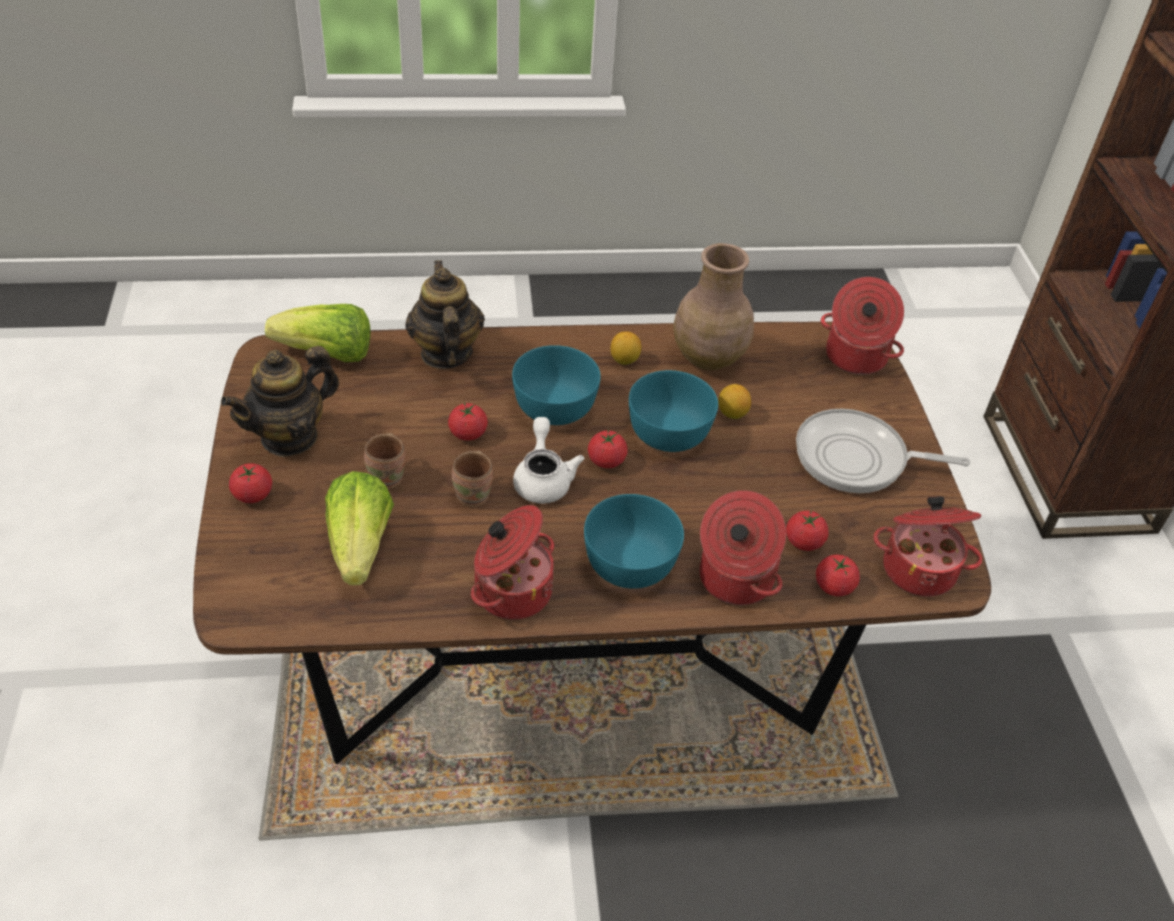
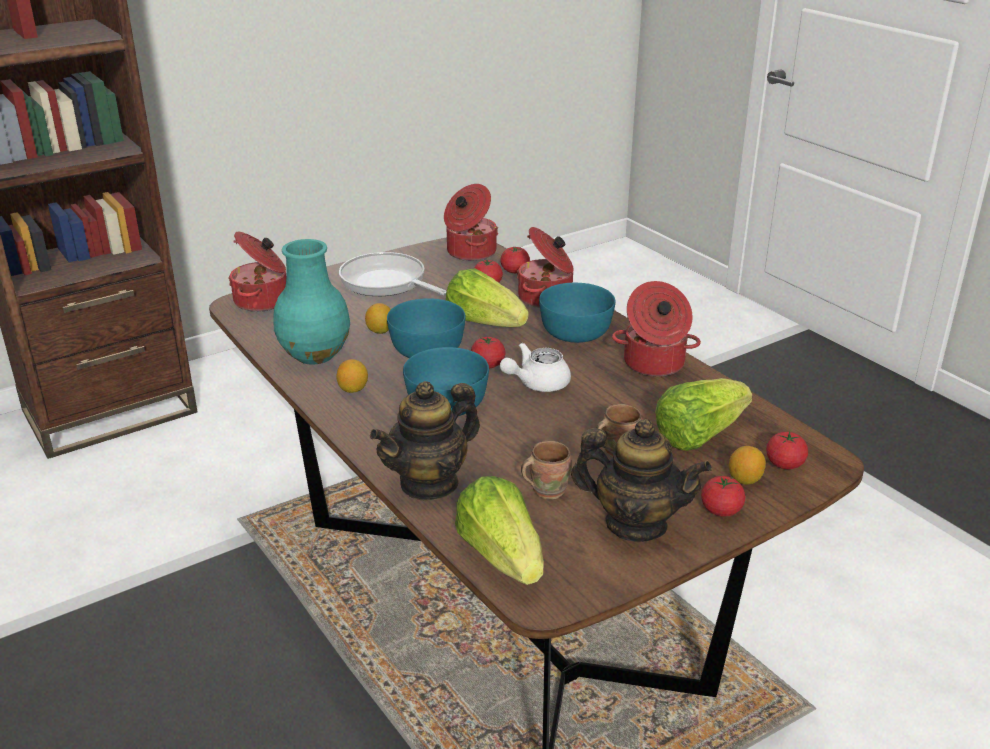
camera: 115 degrees left, 15 degrees down
tomato [448,403,488,441] -> tomato moved to [766,432,808,469]
brown mug [452,451,493,506] -> brown mug moved to [521,441,571,500]
brown vase [673,243,754,370] -> turquoise vase [273,239,350,365]
frying pan [796,409,971,493] -> frying pan turned 150 degrees clockwise [339,252,447,296]
none -> lettuce [446,268,528,327]
none -> lemon [729,446,766,485]

